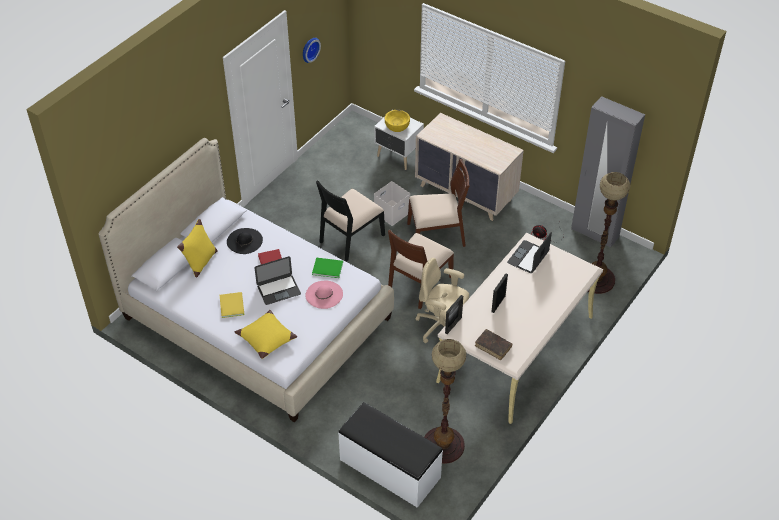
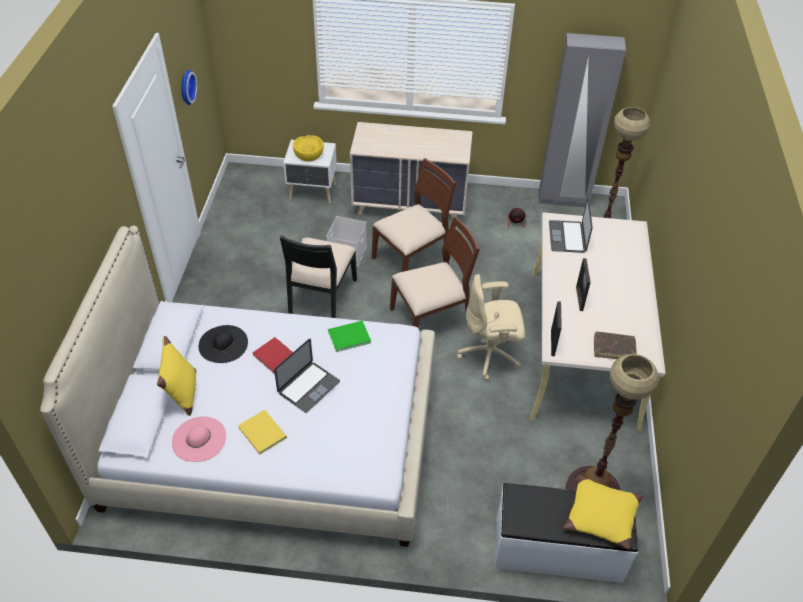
camera: 30 degrees left, 0 degrees up
yellow pillow [234,310,298,359] -> yellow pillow moved to [563,475,643,549]
pink hat [305,281,343,309] -> pink hat moved to [172,416,226,462]
brown chair [388,230,454,309] -> brown chair turned 120 degrees counterclockwise [390,216,480,328]

